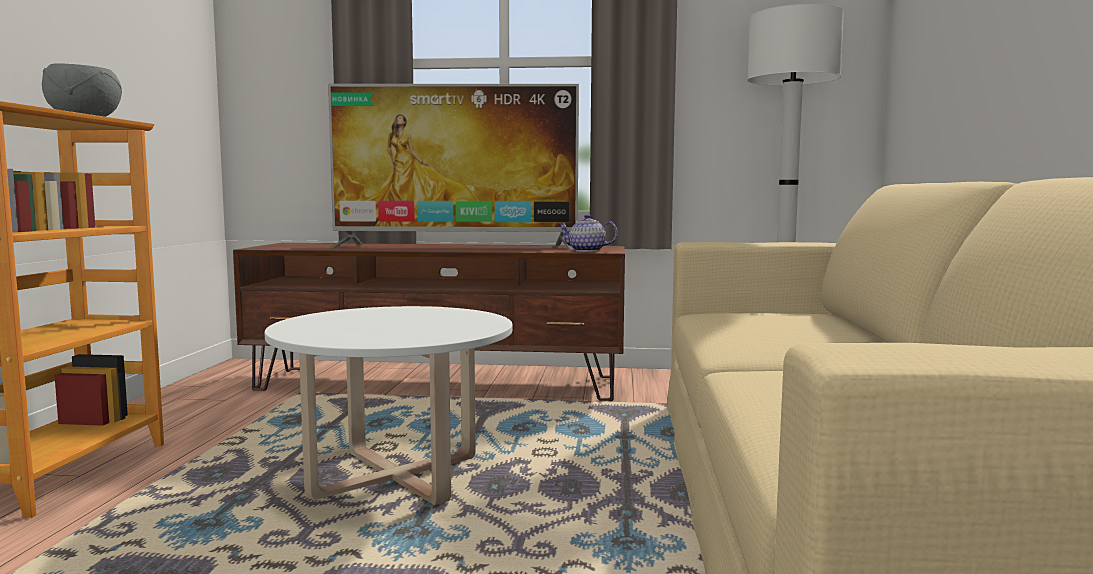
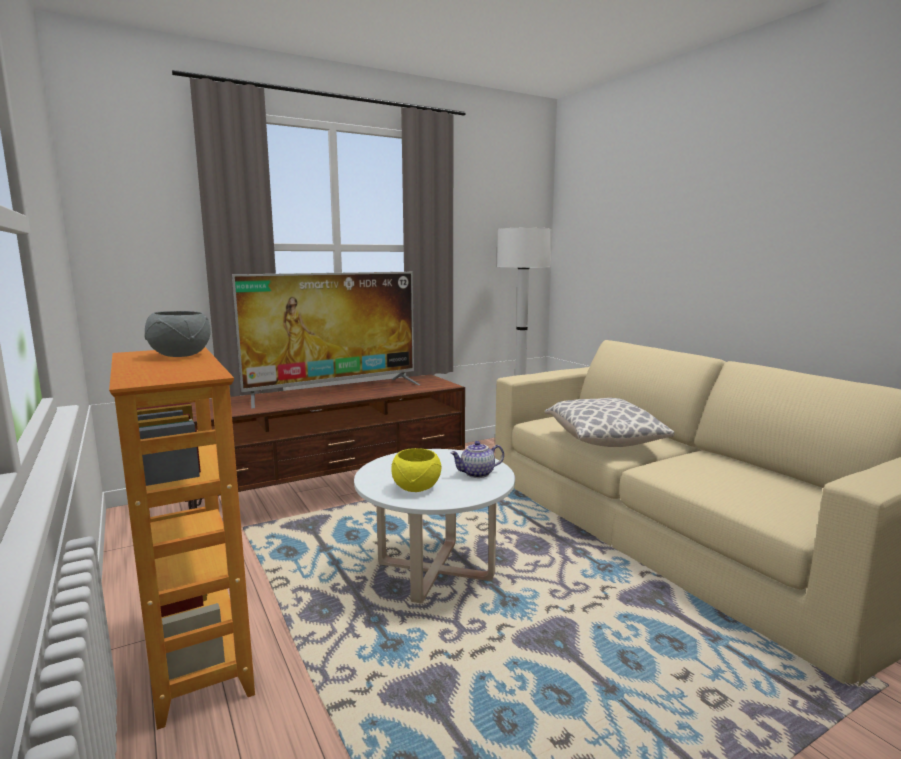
camera: 35 degrees left, 5 degrees up
teapot [558,214,618,252] -> teapot moved to [450,441,504,478]
none -> yellow bowl [391,448,442,492]
none -> pillow [545,398,674,447]

